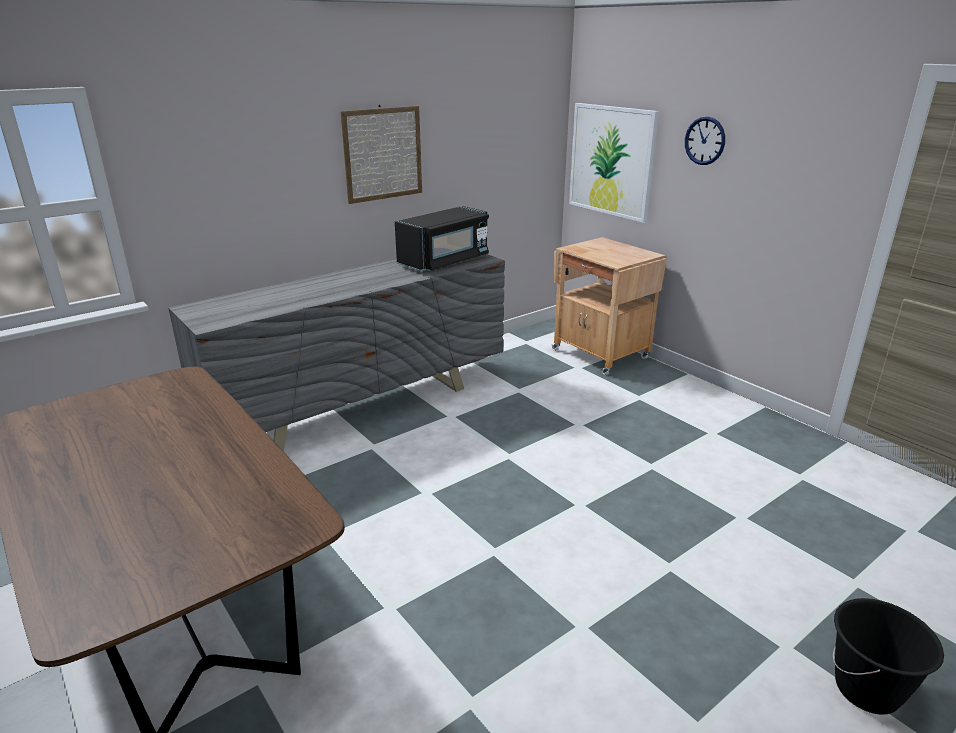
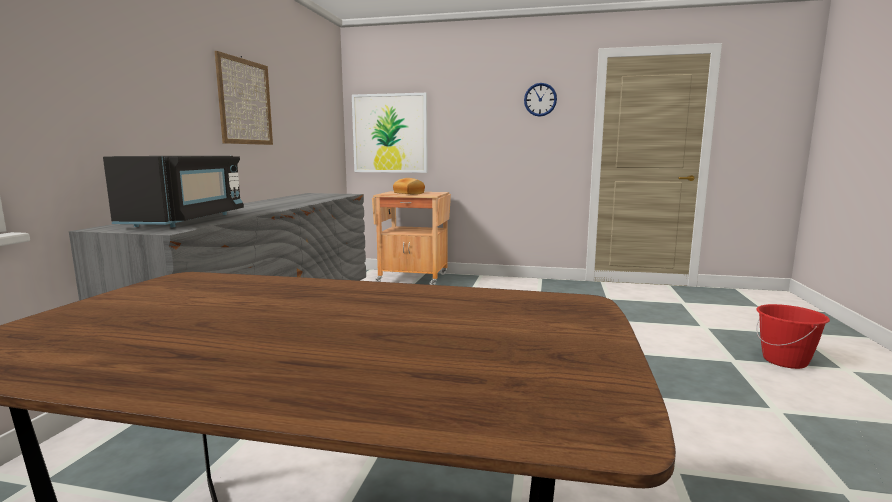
camera: 40 degrees left, 15 degrees down
black microwave [395,206,489,271] -> black microwave moved to [103,156,244,227]
wall clock [685,117,725,165] -> wall clock moved to [524,83,557,117]
black bucket [833,598,944,715] -> red bucket [756,304,830,369]
none -> bread [393,178,425,195]

